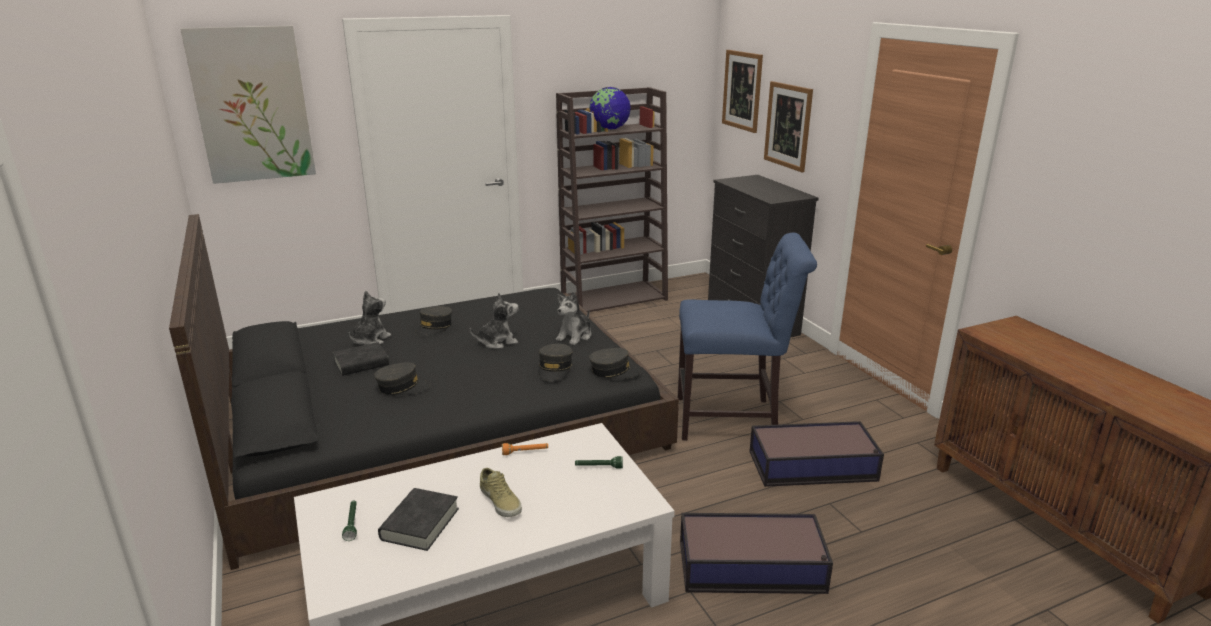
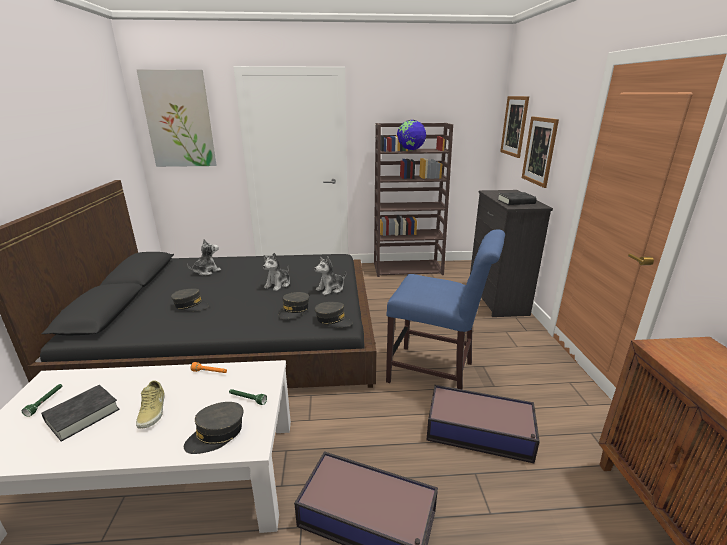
camera: 20 degrees right, 0 degrees up
black book [333,342,389,376] -> black book moved to [497,192,537,205]
grey cap [415,306,452,336] -> grey cap moved to [184,402,243,454]
plush toy [470,293,519,349] -> plush toy turned 120 degrees clockwise [263,253,290,291]

